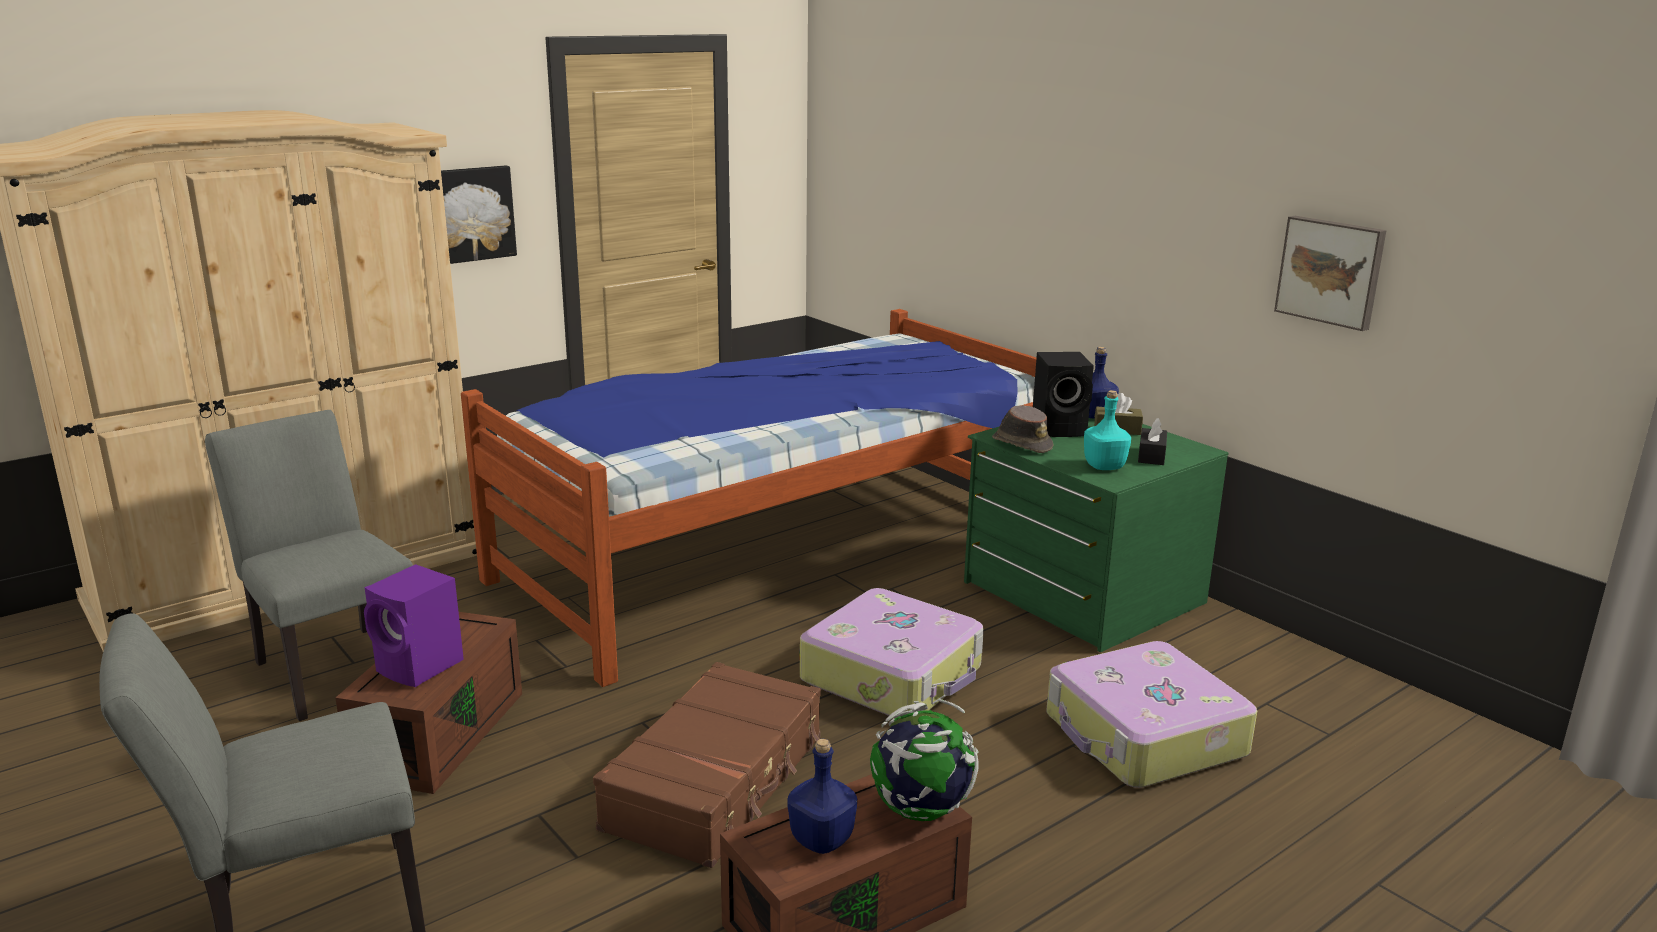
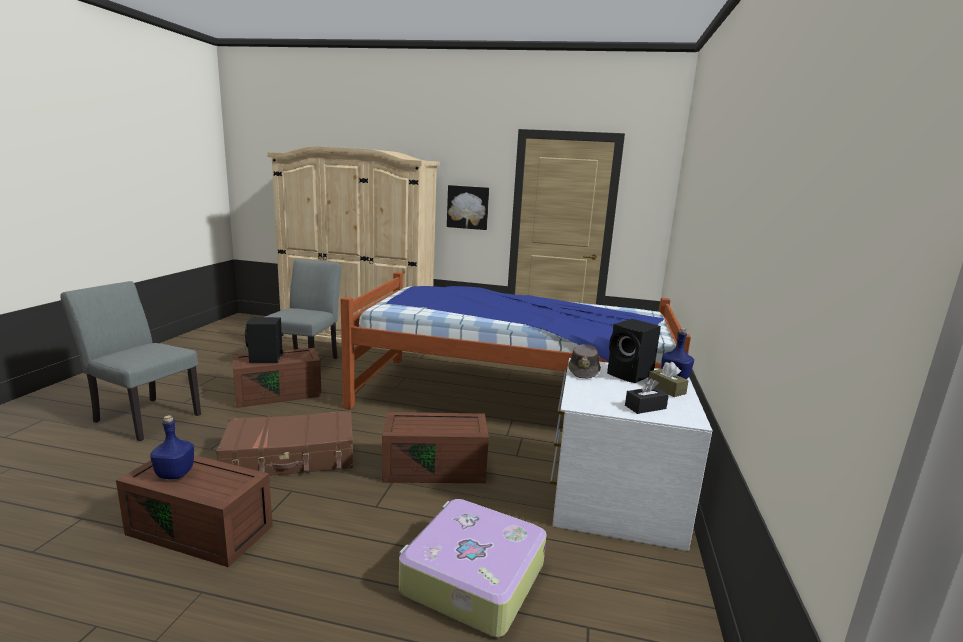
camera: 50 degrees right, 5 degrees down
purple speaker [364,564,464,687] -> black speaker [245,317,283,363]
suitcase [800,588,984,718] -> brown storage box [382,412,489,483]
globe [870,699,979,821] -> none
green dresser [964,418,1229,652] -> white dresser [550,358,713,551]
turquoise bottle [1084,390,1131,470] -> none
picture [1274,216,1387,331] -> none

